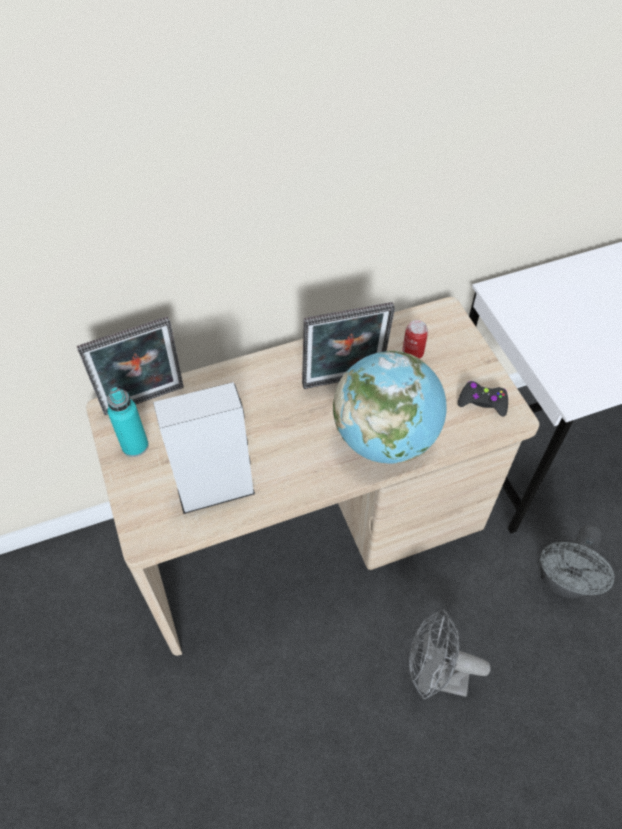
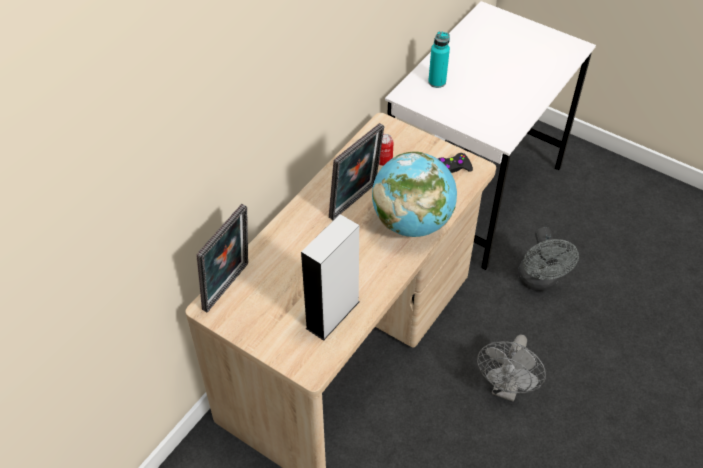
camera: 35 degrees left, 5 degrees down
turquoise bottle [107,387,149,457] -> turquoise bottle moved to [428,31,450,88]
grey fan [409,609,491,699] -> grey fan turned 45 degrees counterclockwise [477,335,546,402]

